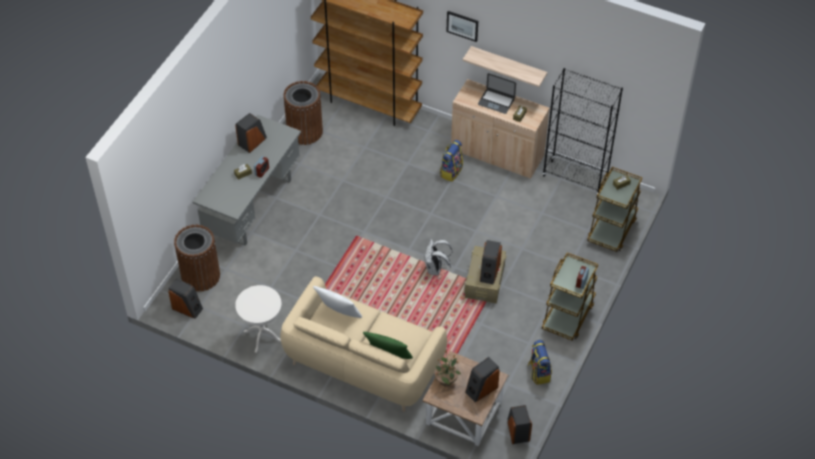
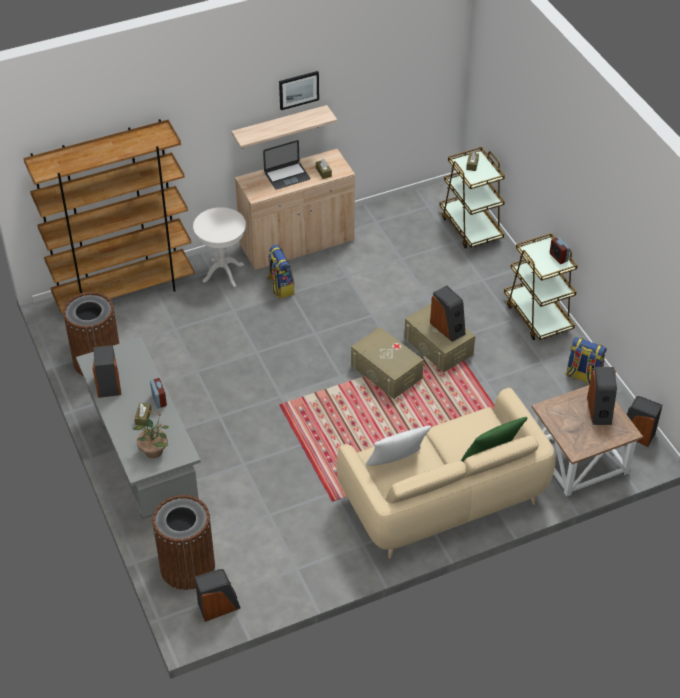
camera: 50 degrees left, 5 degrees down
white side table [235,285,282,353] -> white side table moved to [193,207,246,287]
white backpack [424,239,452,275] -> beige storage box [351,327,424,399]
potted plant [435,351,461,387] -> potted plant moved to [133,411,169,458]
picture [447,11,478,42] -> picture moved to [279,71,319,110]
black bookcase [542,68,623,194] -> none

